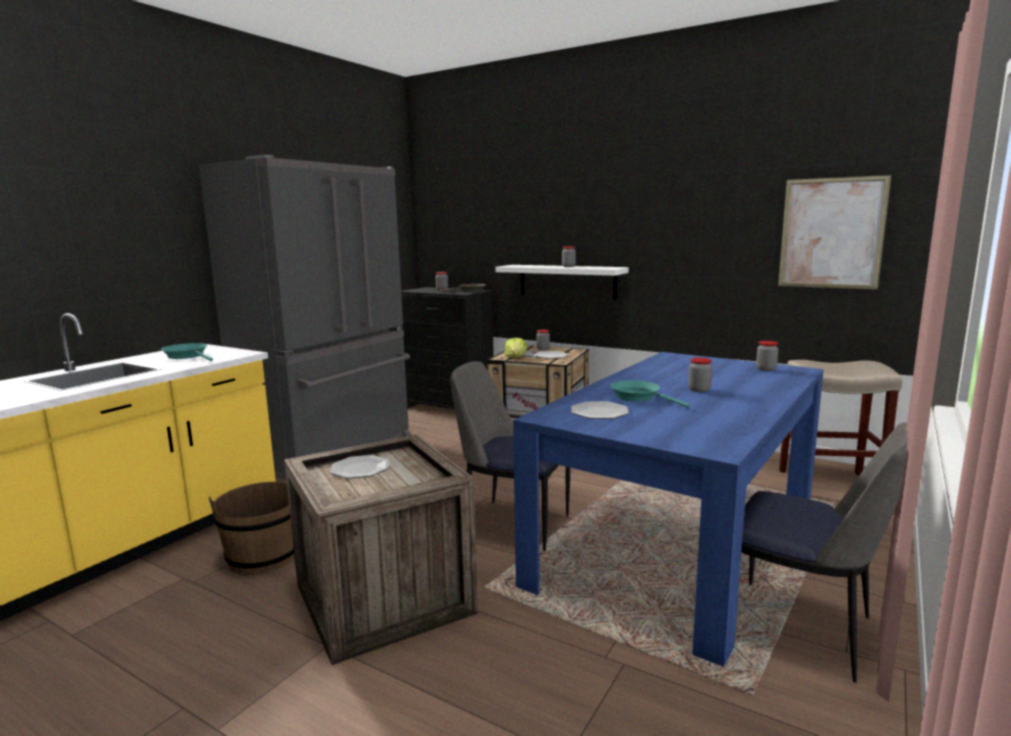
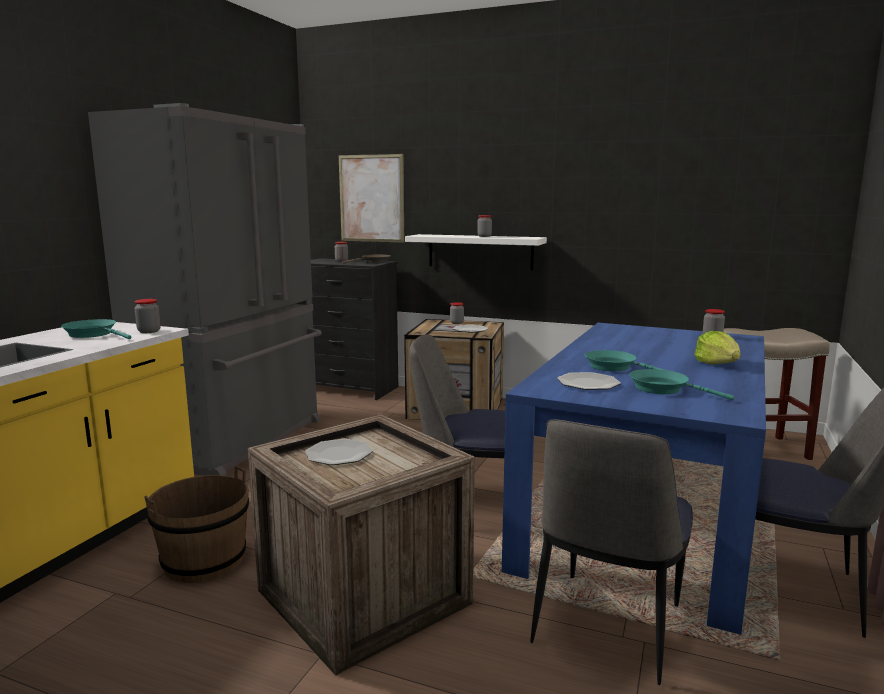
camera: 10 degrees left, 0 degrees up
lettuce [504,337,527,358] -> lettuce moved to [694,331,741,364]
jar [688,358,712,392] -> jar moved to [135,299,161,333]
picture [778,175,891,289] -> picture moved to [339,154,405,243]
none -> chair [530,420,693,685]
none -> turquoise frying pan [629,369,735,400]

